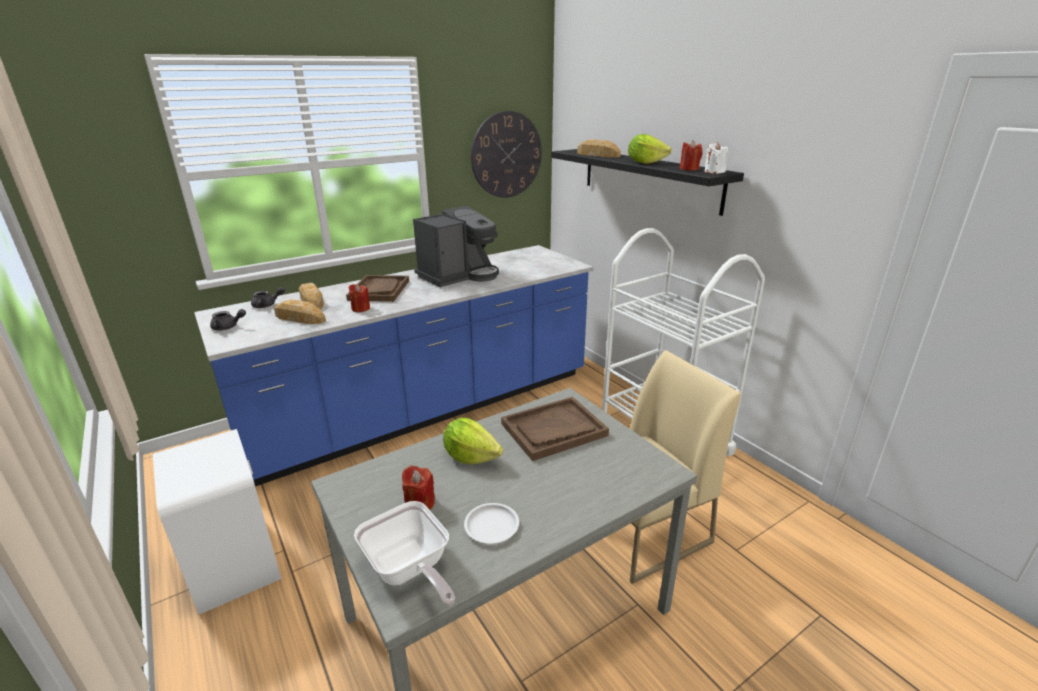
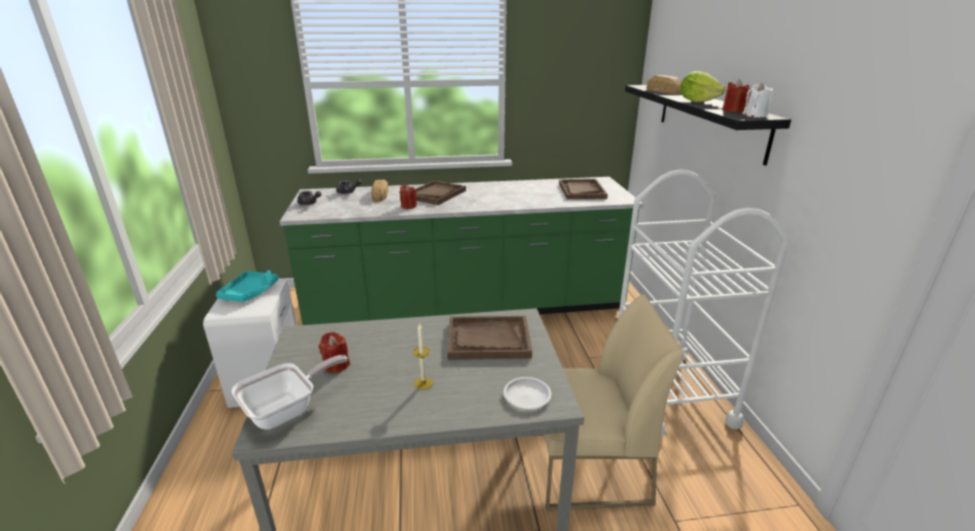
camera: 25 degrees right, 0 degrees up
blue counter [194,245,593,486] -> green counter [280,177,643,325]
bread [274,299,326,324] -> none
frying pan [354,501,455,606] -> frying pan turned 120 degrees counterclockwise [231,355,348,429]
coffee machine [413,206,499,287] -> none
lettuce [443,417,503,465] -> none
white plate [464,503,519,544] -> white plate moved to [503,377,551,409]
wall clock [471,111,542,198] -> none
none -> turquoise tray [216,270,279,302]
none -> candle [413,323,433,390]
none -> brown tray [559,179,608,199]

